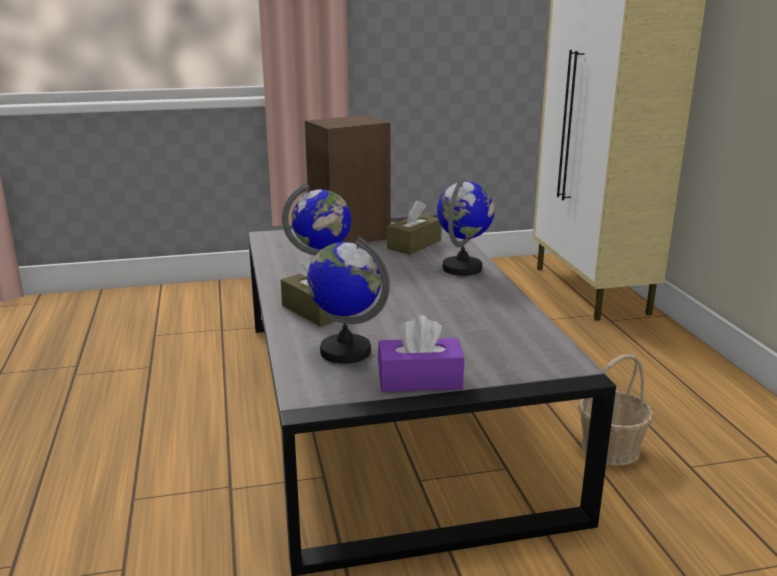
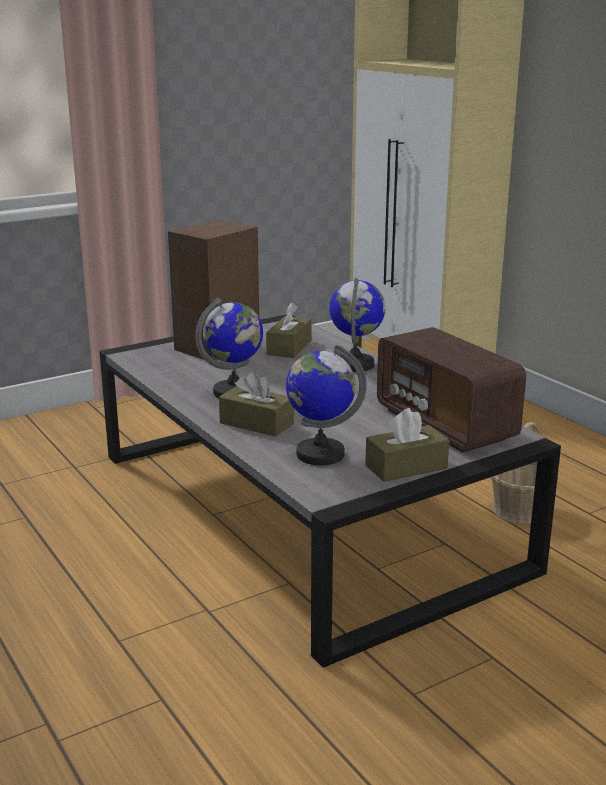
camera: 20 degrees left, 0 degrees up
purple tissue box [378,315,464,392] -> brown tissue box [365,408,449,482]
none -> radio [377,327,526,453]

